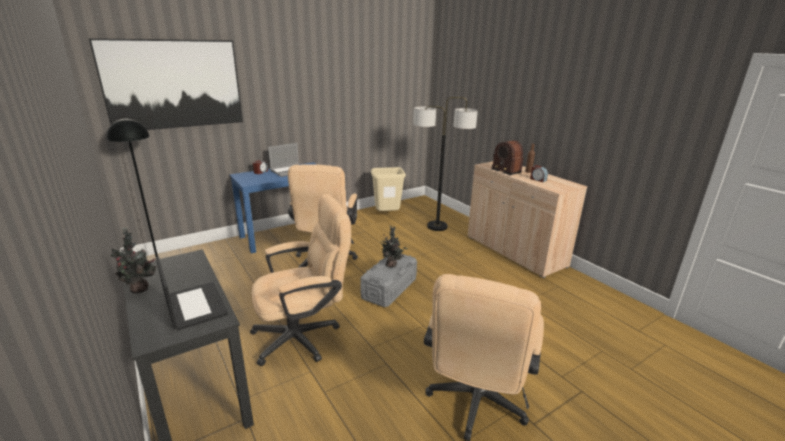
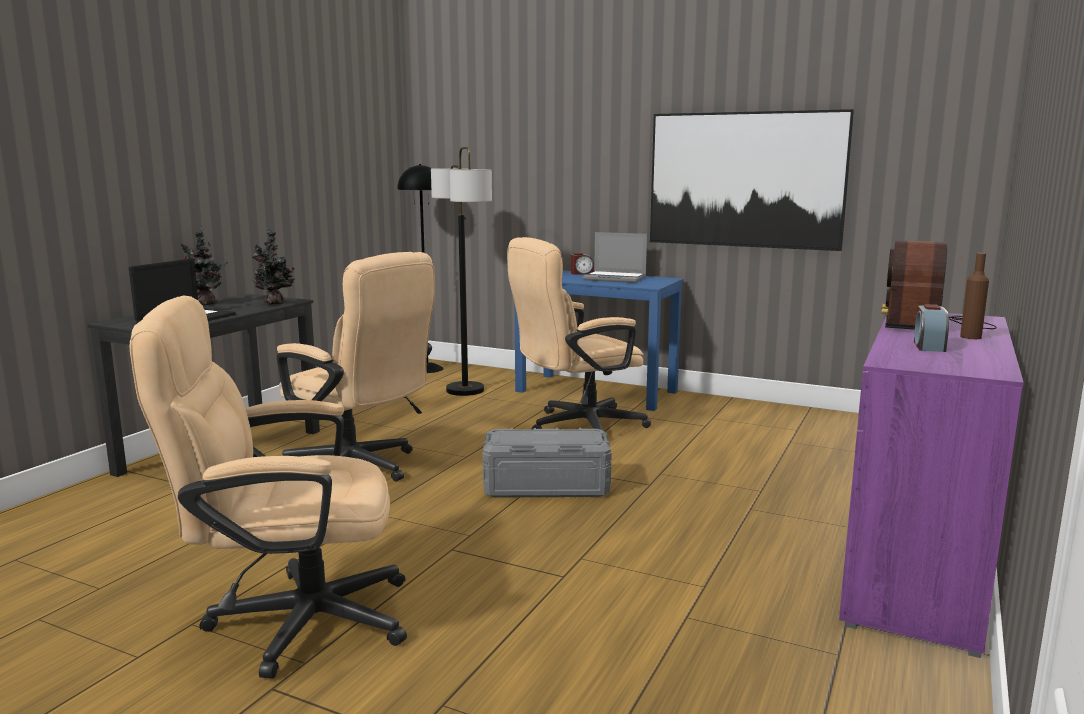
camera: 60 degrees right, 10 degrees down
picture [89,38,243,130] -> picture moved to [650,109,854,251]
beige trash can [371,167,406,211] -> none
potted plant [380,226,408,268] -> potted plant moved to [252,228,295,305]
floor lamp [413,97,478,231] -> floor lamp moved to [431,147,492,396]
beige cabinet [468,161,587,278] -> purple cabinet [839,313,1024,658]

